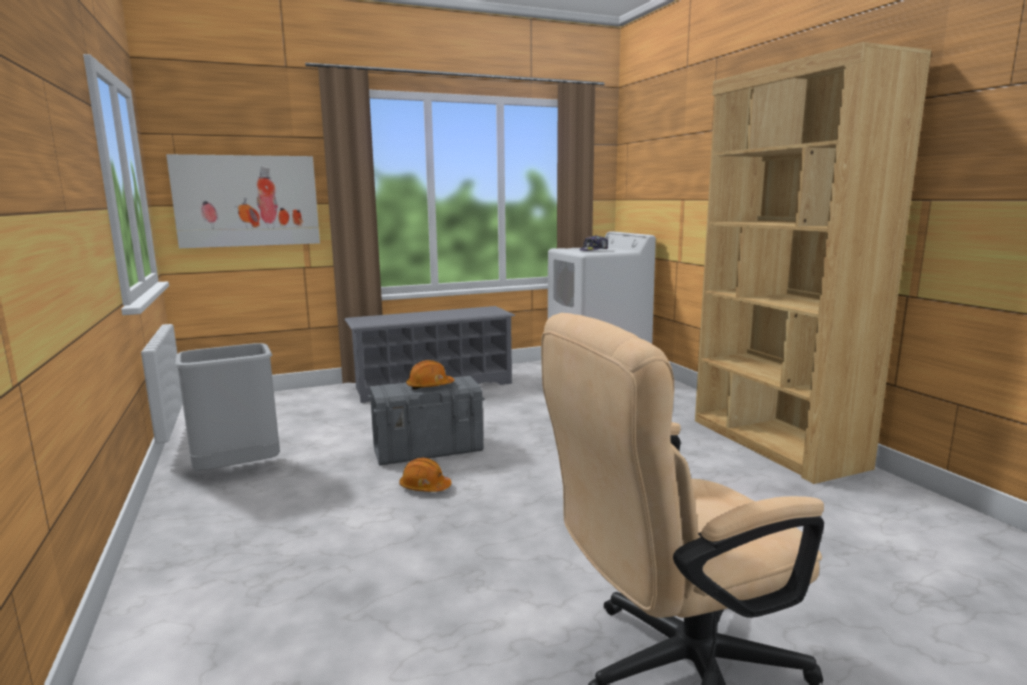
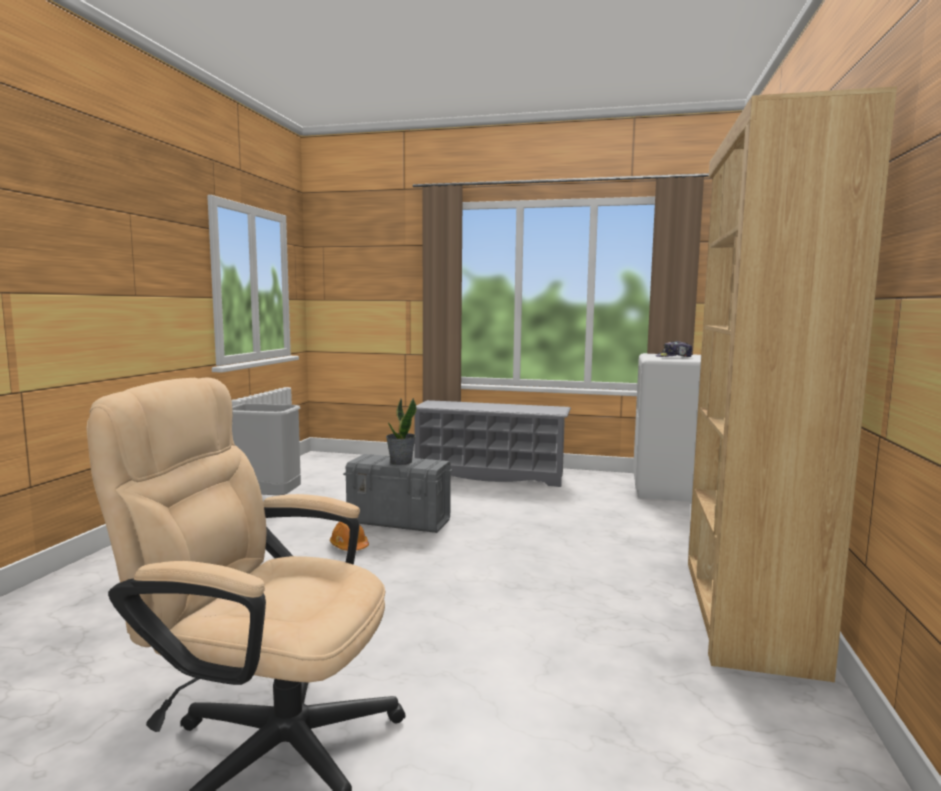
camera: 35 degrees right, 5 degrees down
picture [166,154,320,248] -> none
orange hard hat [406,360,454,390] -> potted plant [386,398,416,465]

